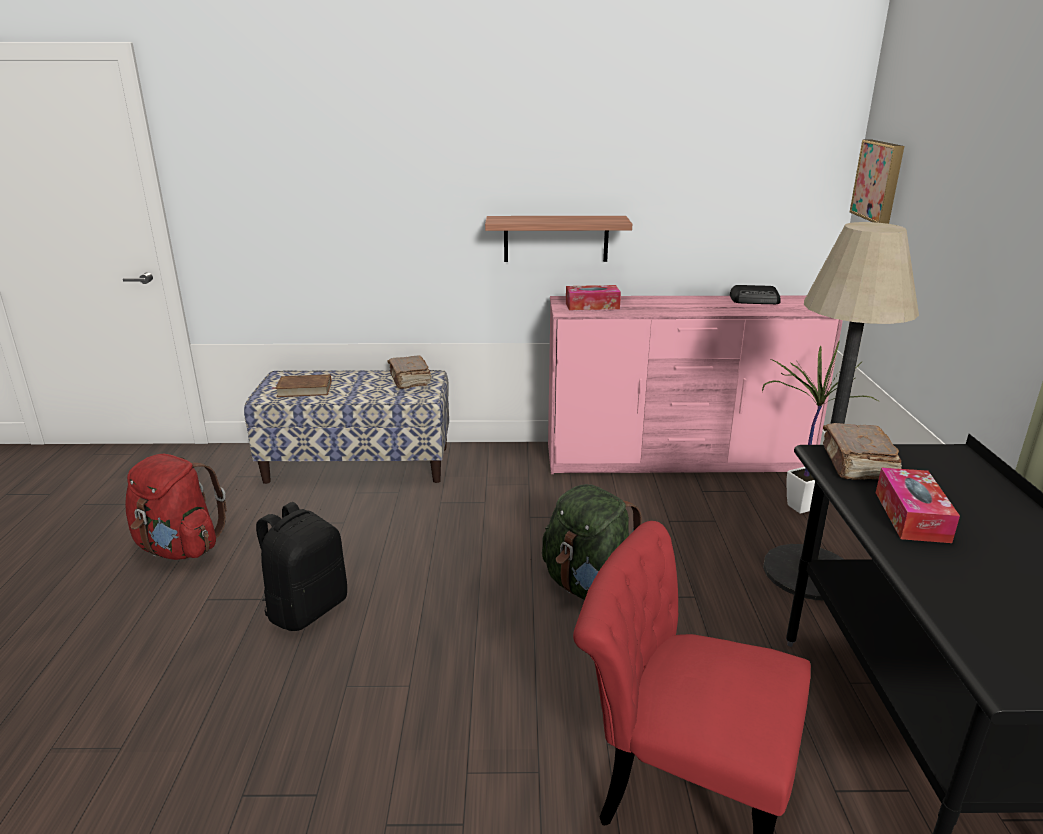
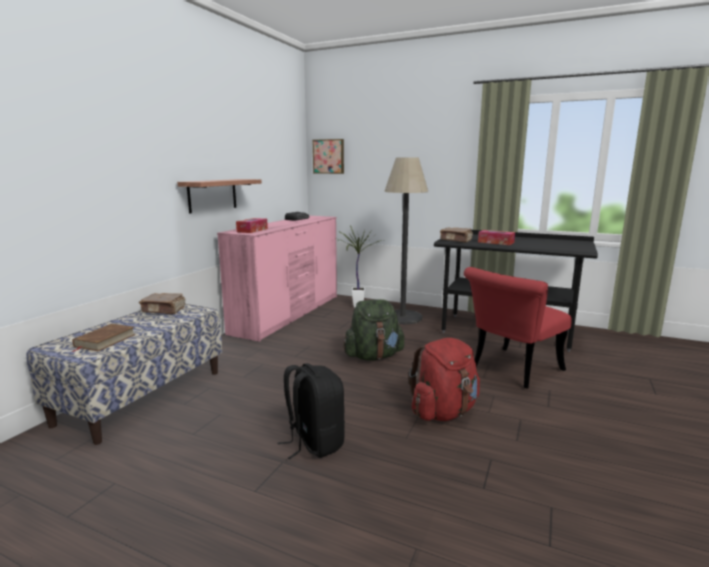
camera: 65 degrees left, 10 degrees down
red backpack [125,454,227,560] -> red backpack moved to [409,338,480,421]

